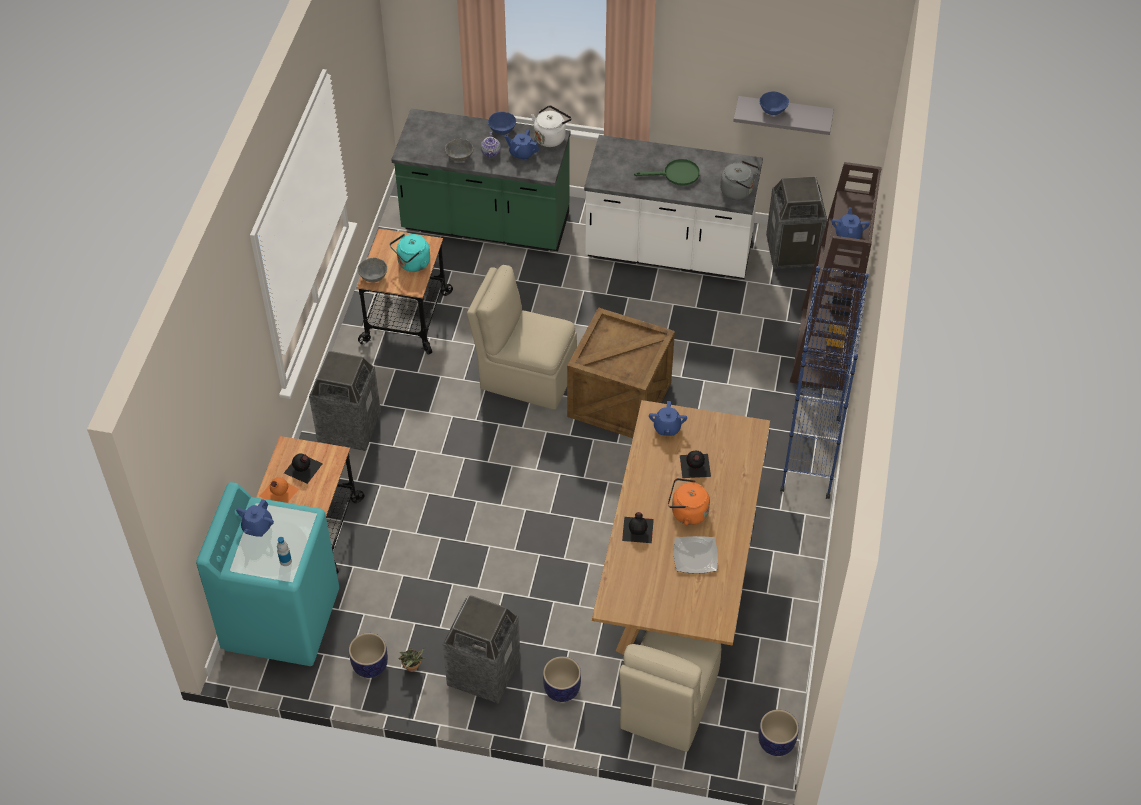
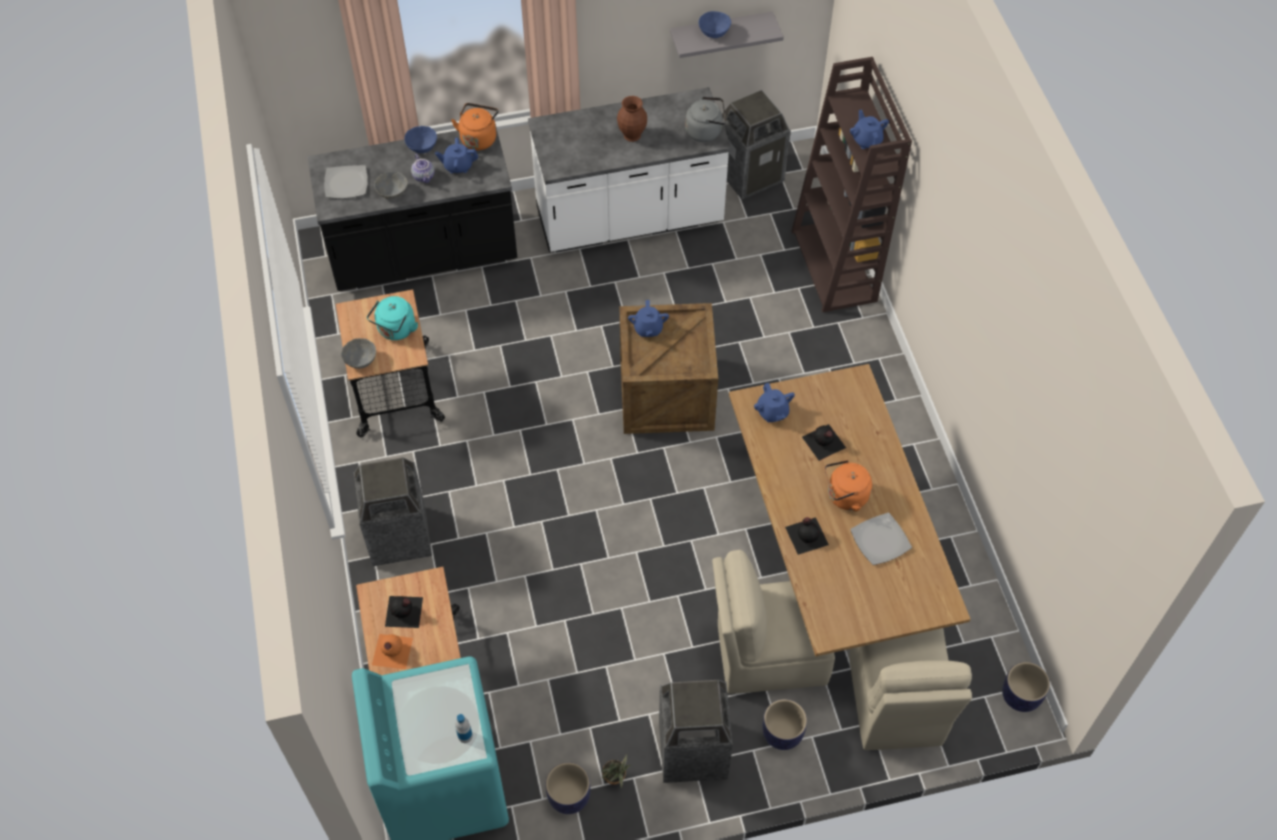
camera: 25 degrees left, 5 degrees up
blue teapot [236,499,274,537] -> blue teapot moved to [628,300,669,337]
green counter [391,108,571,251] -> black counter [307,124,517,291]
beige chair [467,265,577,410] -> beige chair moved to [712,550,835,694]
white kettle [532,105,572,147] -> orange kettle [451,103,498,150]
green frying pan [634,159,700,186] -> brown vase [617,96,647,142]
blue bookcase [780,266,869,499] -> none
none -> plate [324,165,368,199]

